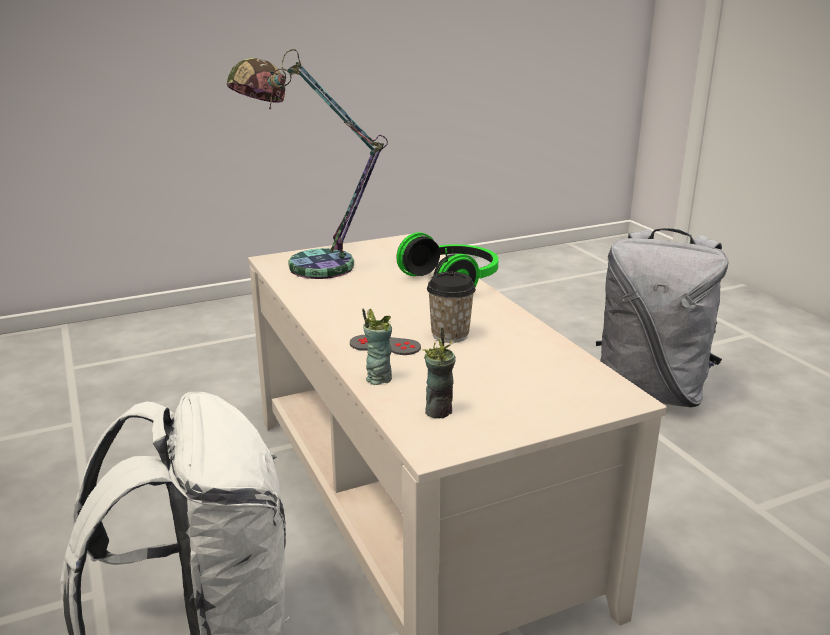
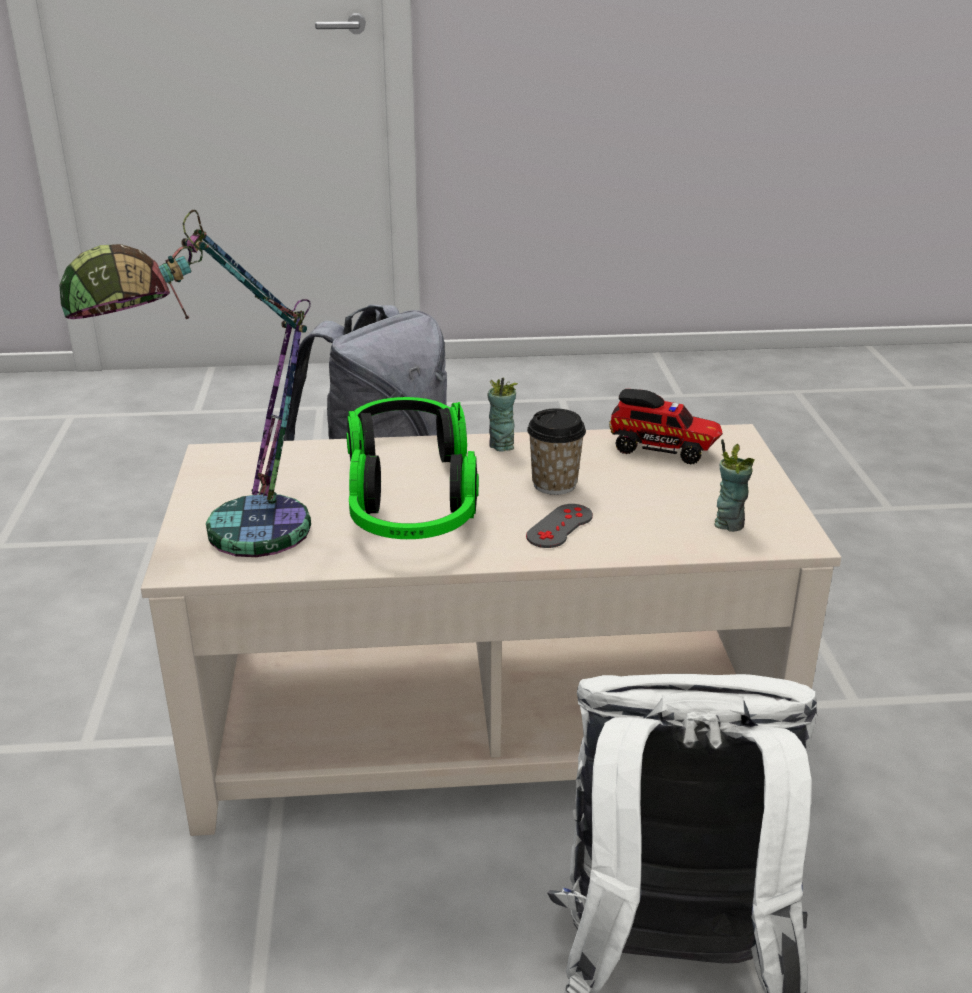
camera: 70 degrees left, 5 degrees up
cup [362,308,392,385] -> cup moved to [488,378,518,452]
none -> headphones [349,433,479,539]
none -> toy truck [609,389,723,465]

